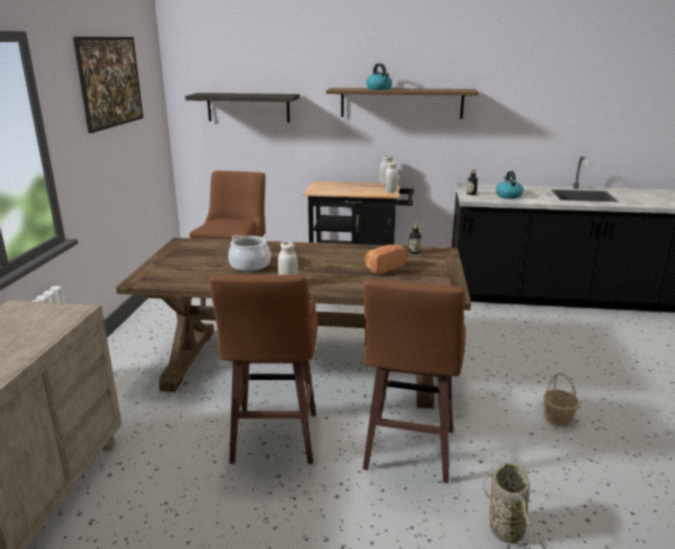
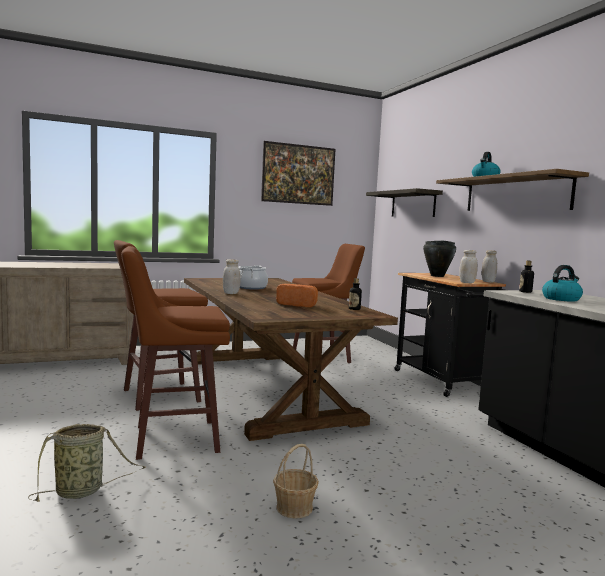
camera: 60 degrees right, 15 degrees down
none -> black cooking pot [423,241,456,277]

